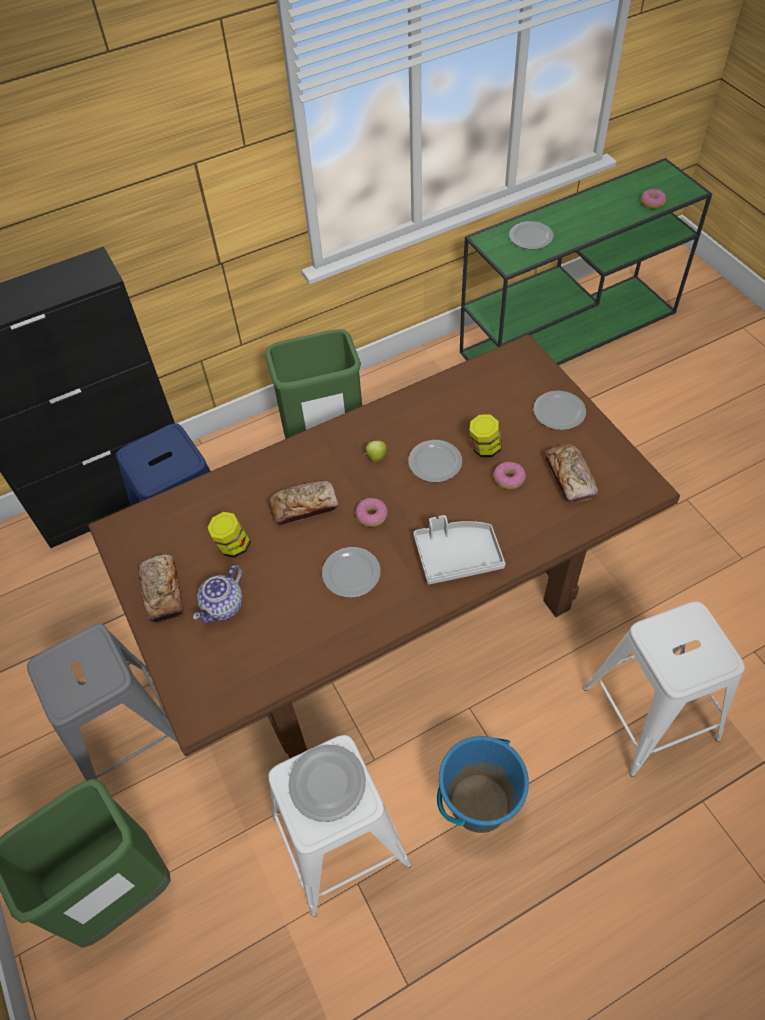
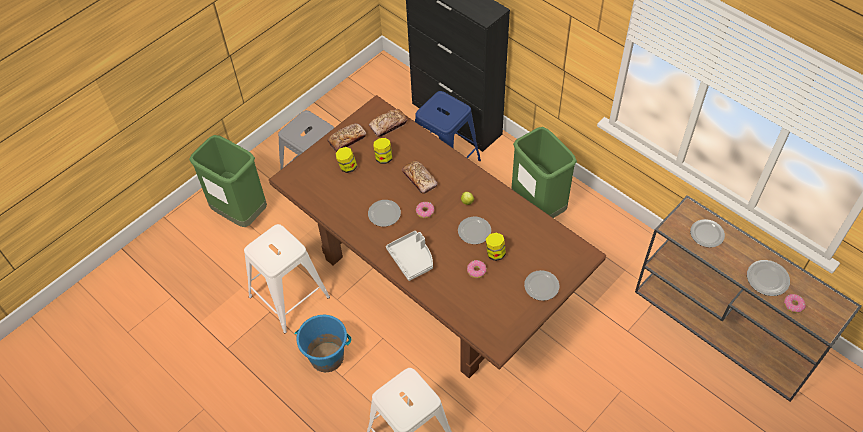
camera: 70 degrees right, 0 degrees up
teapot [193,565,243,623] -> jar [335,147,357,173]
plate [288,744,366,822] -> plate moved to [747,260,790,296]
green console table [460,158,712,365] -> brown console table [635,195,862,402]
bread [545,444,599,503] -> bread moved to [369,109,407,137]

